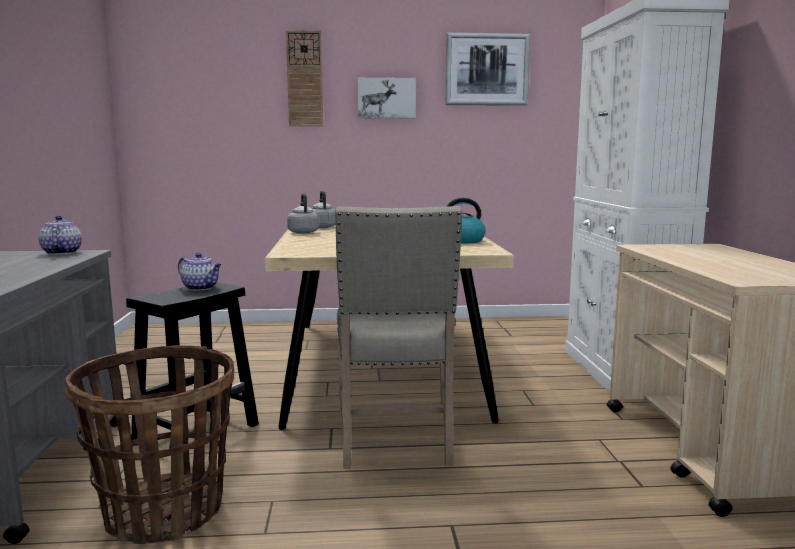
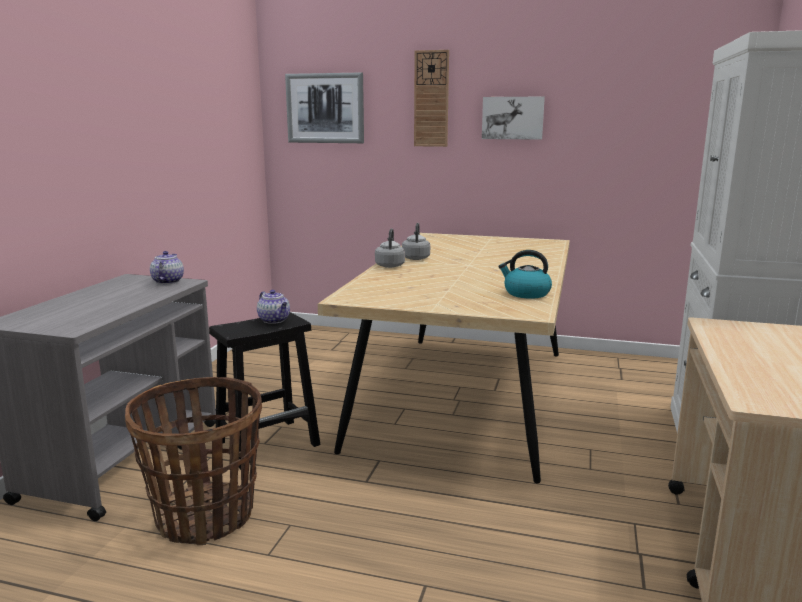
camera: 20 degrees right, 5 degrees up
beige chair [335,206,462,469] -> none
picture [445,33,530,106] -> picture moved to [285,73,364,143]

